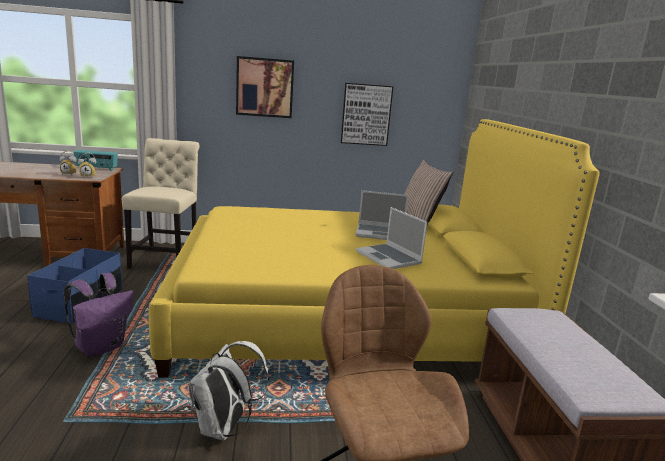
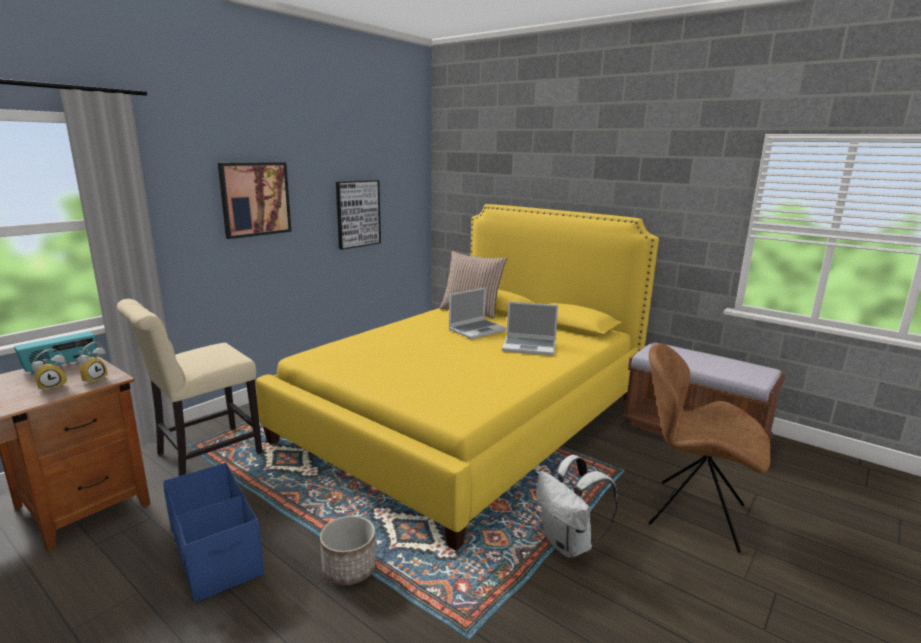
camera: 45 degrees left, 0 degrees up
purple backpack [64,273,134,357] -> planter [320,516,376,585]
beige chair [122,138,200,269] -> beige chair turned 90 degrees counterclockwise [117,299,263,476]

